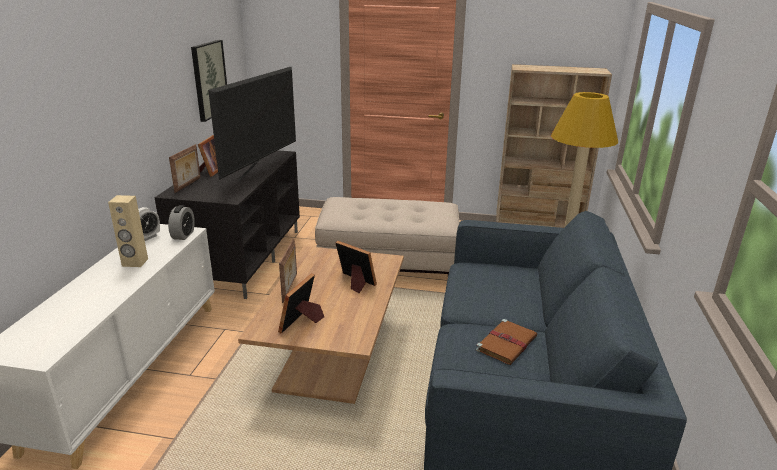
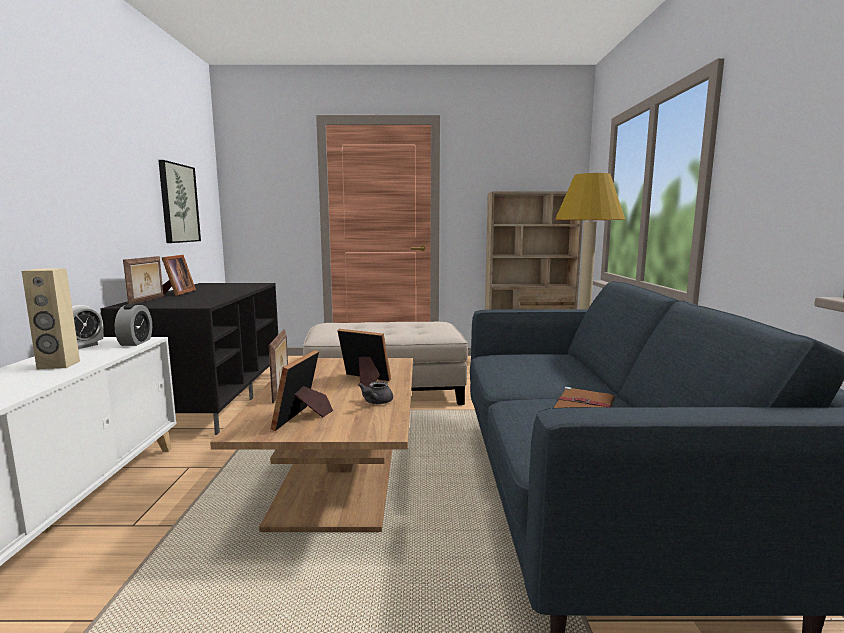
camera: 10 degrees left, 15 degrees down
television [208,66,296,181] -> none
none -> grey teapot [358,381,393,404]

